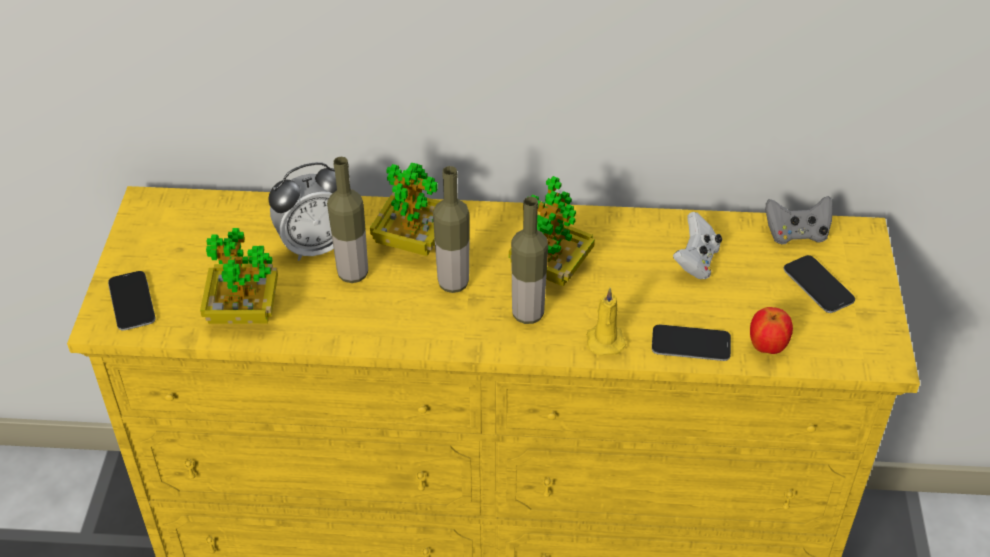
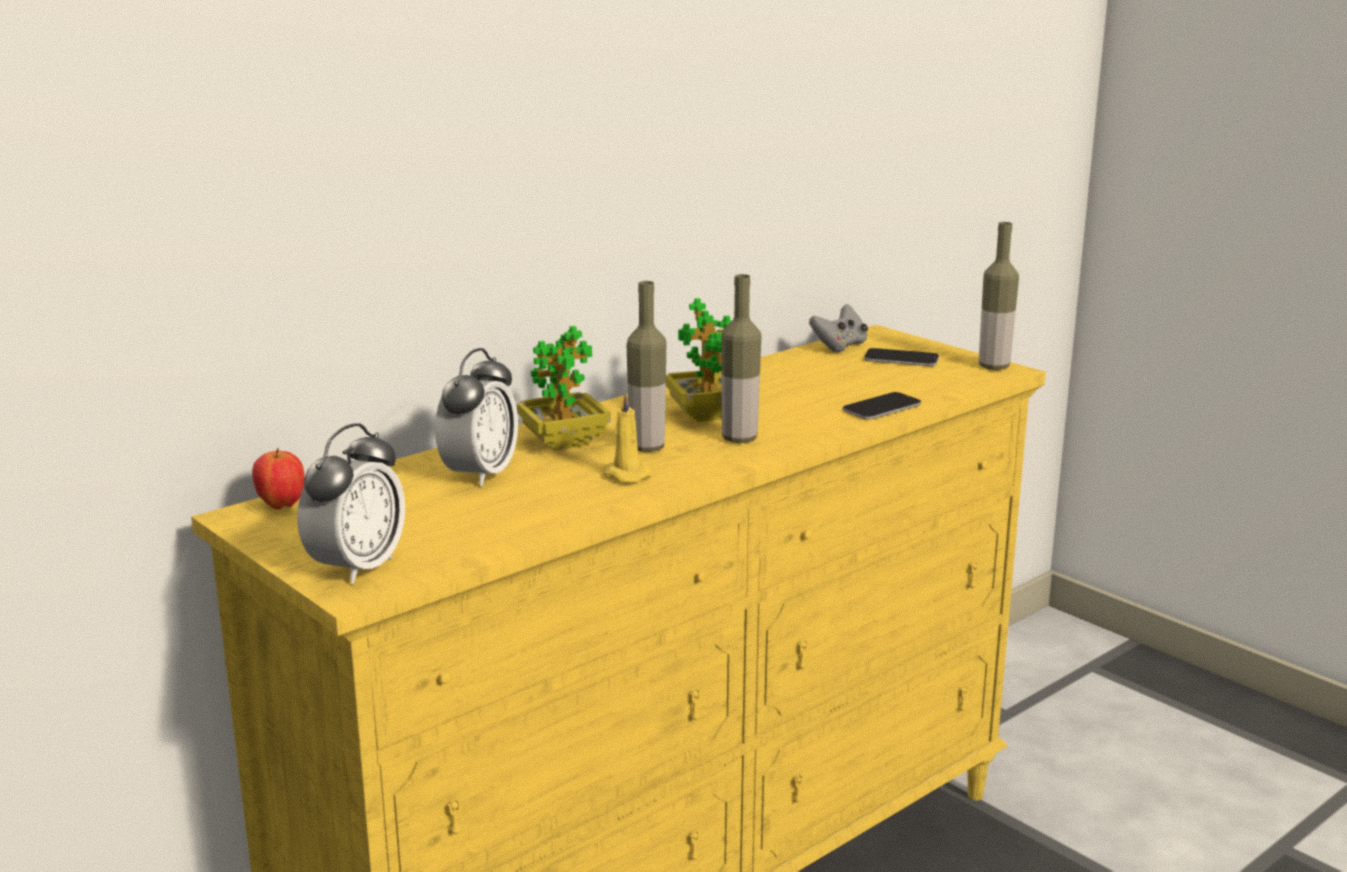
camera: 45 degrees left, 25 degrees down
phone [108,271,156,331] -> alarm clock [297,423,405,584]
potted plant [200,228,278,324] -> none
bottle [327,157,368,283] -> bottle moved to [979,222,1019,370]
yellow candle [587,288,626,356] -> yellow candle moved to [603,392,652,483]
white game controller [673,212,722,279] -> none
apple [750,307,793,354] -> apple moved to [252,448,305,509]

